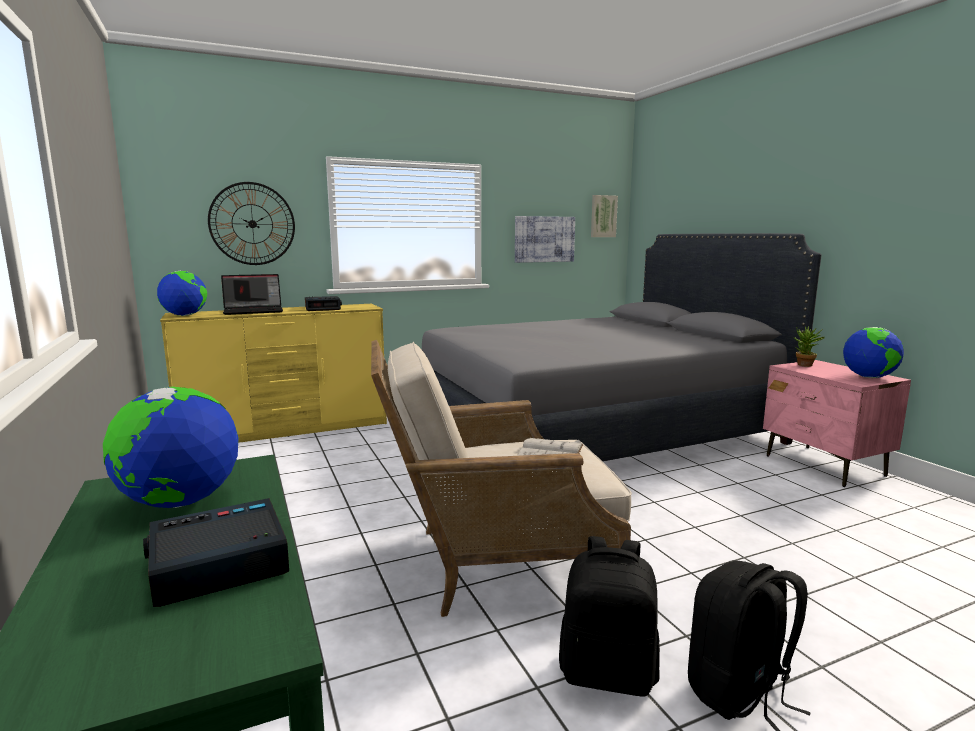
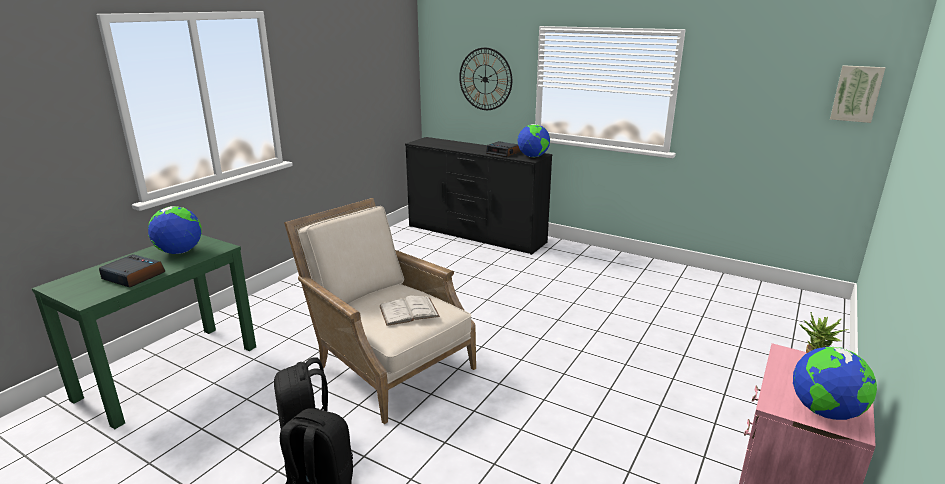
camera: 55 degrees right, 10 degrees up
globe [157,271,207,316] -> globe moved to [518,124,550,157]
yellow dresser [160,304,387,443] -> black dresser [405,137,553,255]
laptop [221,274,283,315] -> none
grey bed [422,233,821,461] -> none
picture [515,216,575,263] -> none

